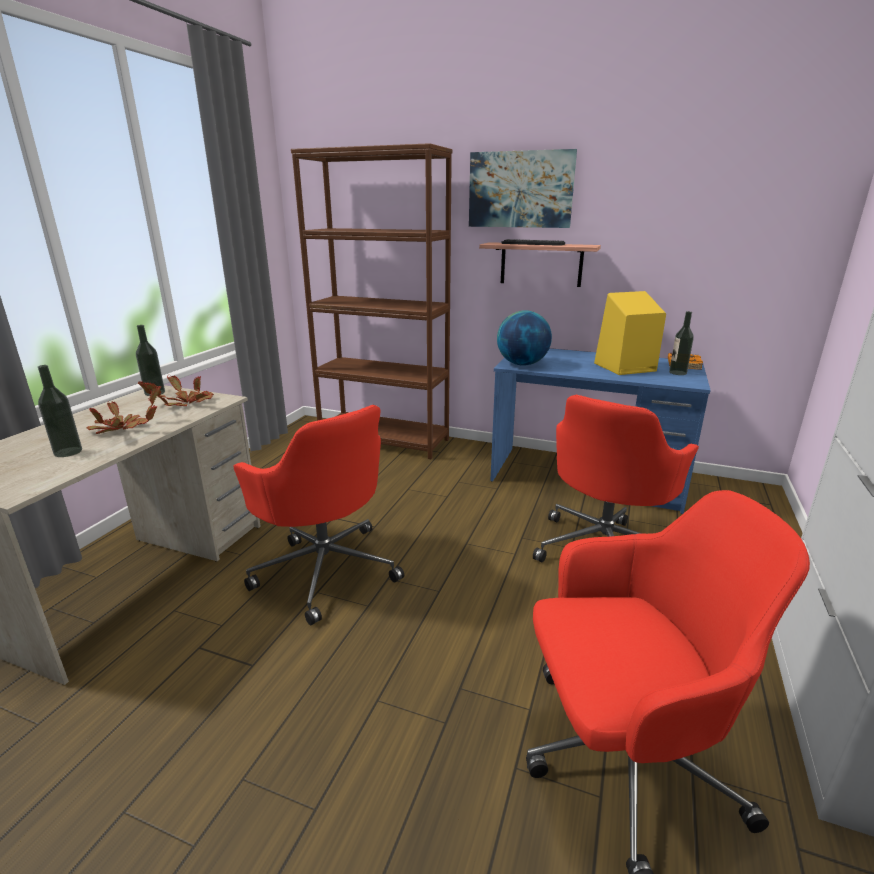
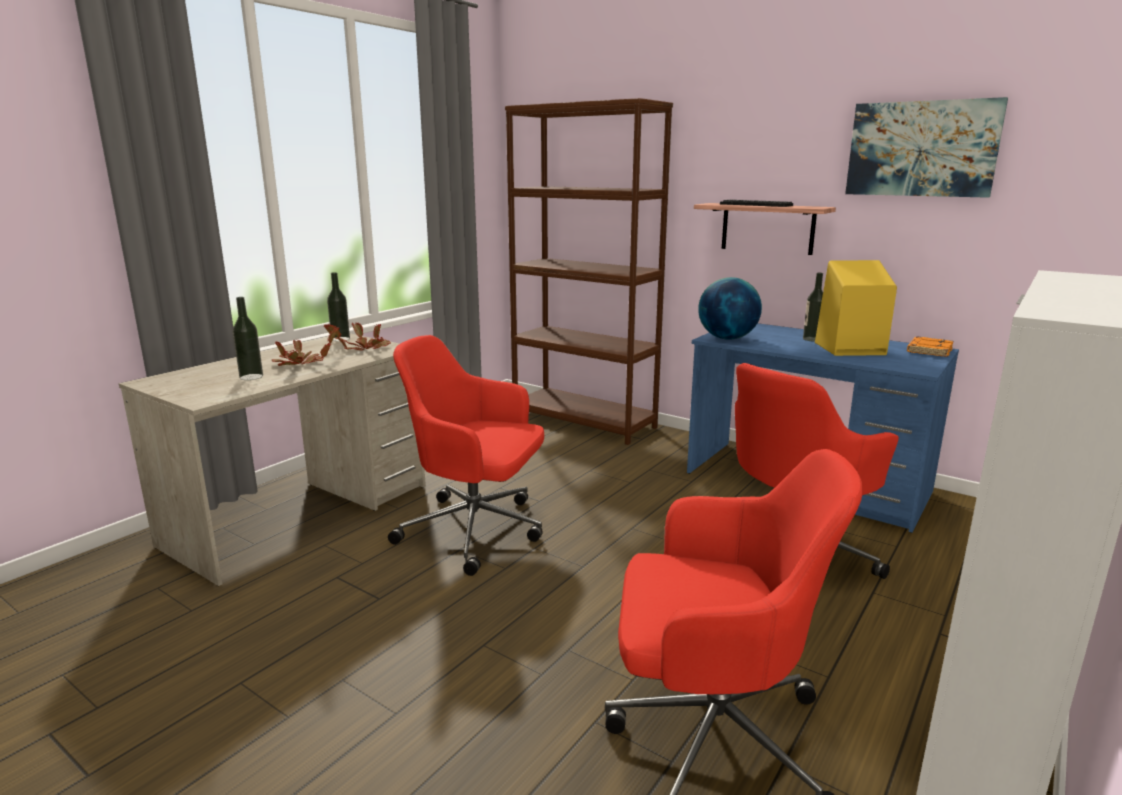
camera: 15 degrees right, 5 degrees down
red office chair [233,405,404,625] -> red office chair turned 135 degrees clockwise [388,335,544,576]
picture [469,149,577,228] -> picture moved to [845,97,1008,198]
bottle [669,311,694,375] -> bottle moved to [803,273,823,342]

